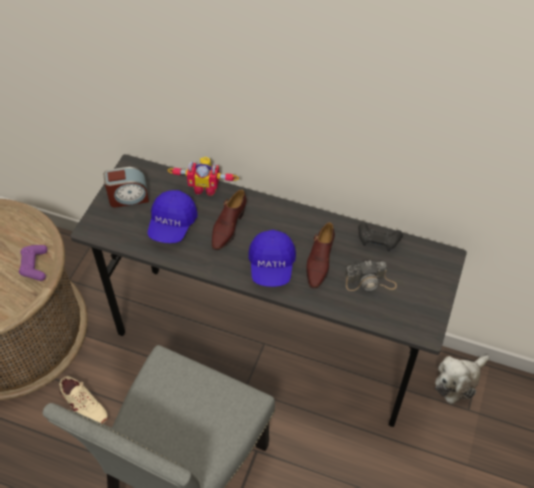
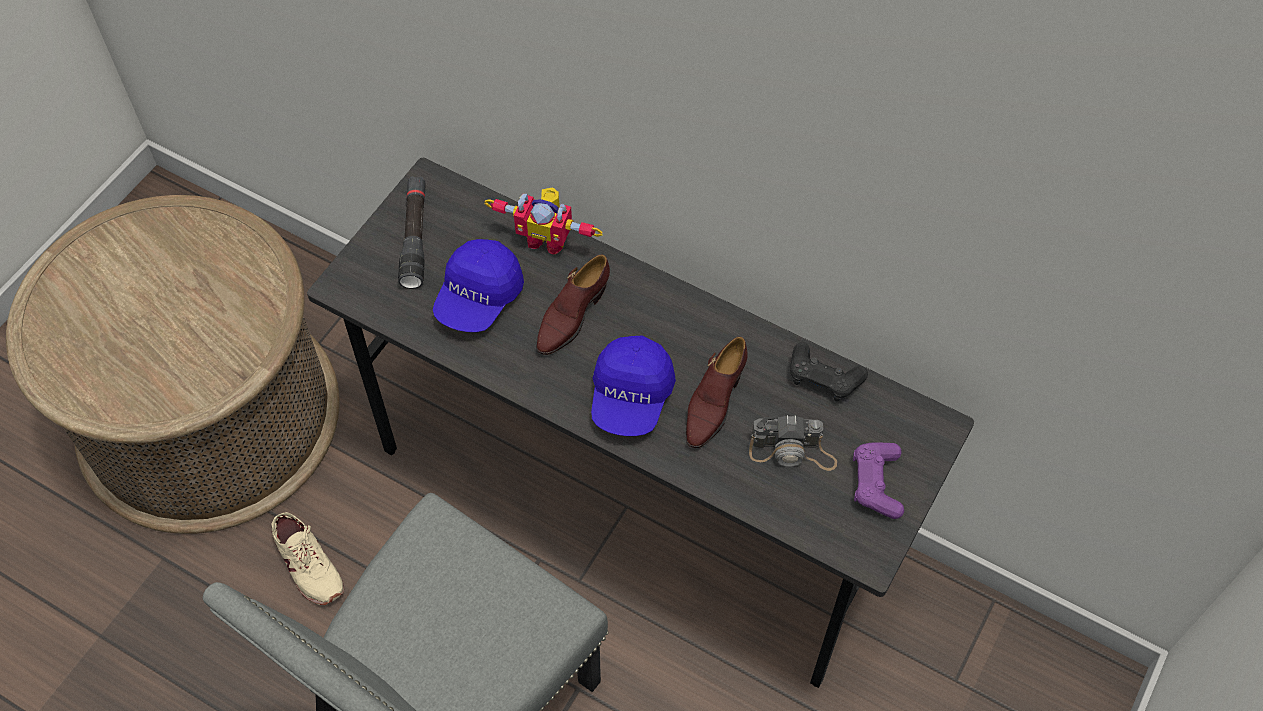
camera: 10 degrees right, 5 degrees up
purple game controller [19,245,48,281] -> purple game controller moved to [853,443,904,519]
alarm clock [104,167,149,208] -> black flashlight [398,176,426,289]
plush toy [435,355,490,404] -> none

